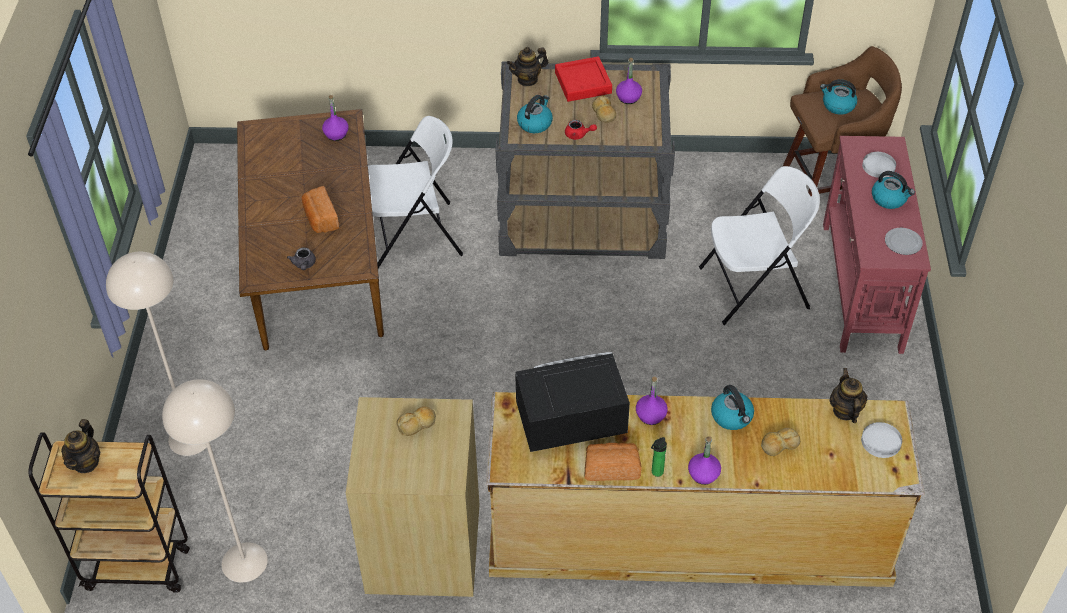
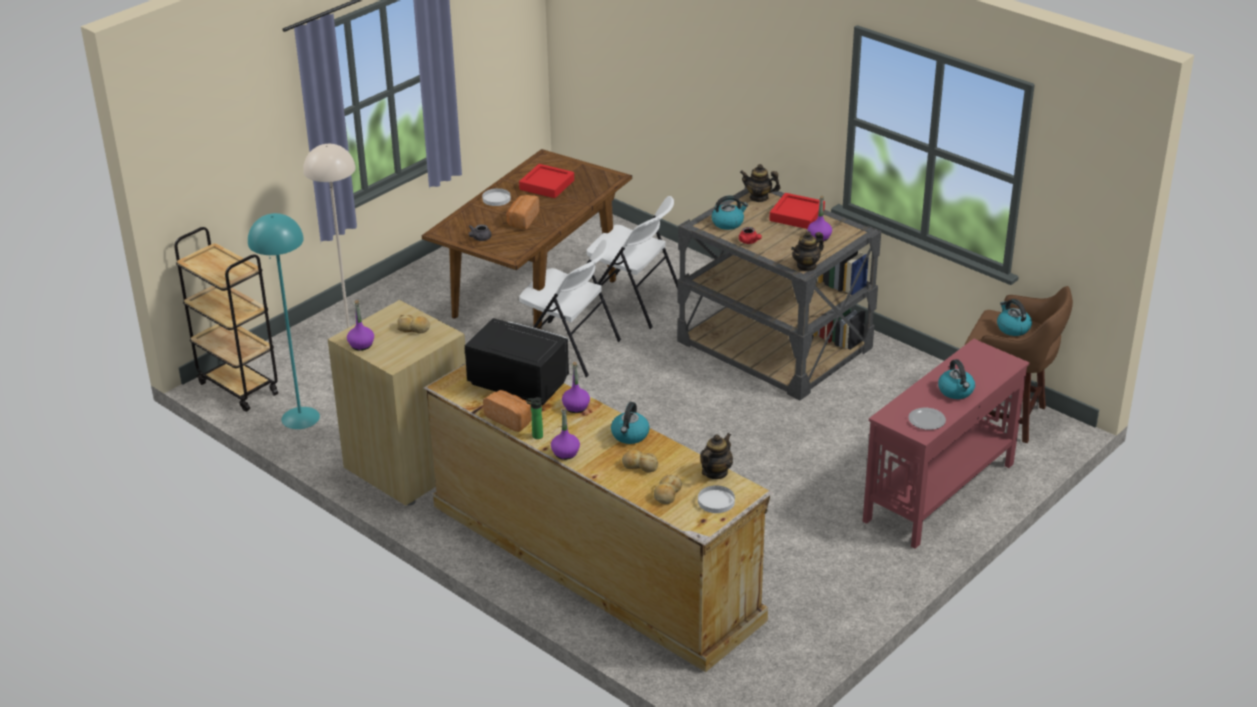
camera: 40 degrees right, 15 degrees down
teapot [61,419,100,473] -> teapot moved to [791,231,824,272]
beige floor lamp [162,379,268,583] -> turquoise floor lamp [248,213,320,429]
purple bottle [322,95,349,141] -> purple bottle moved to [347,300,374,351]
bread [592,95,616,123] -> bread moved to [654,475,682,504]
white chair [699,166,820,325] -> white chair moved to [519,239,621,378]
white plate [862,152,896,178] -> white plate moved to [482,188,511,206]
none -> red tray [519,164,574,198]

